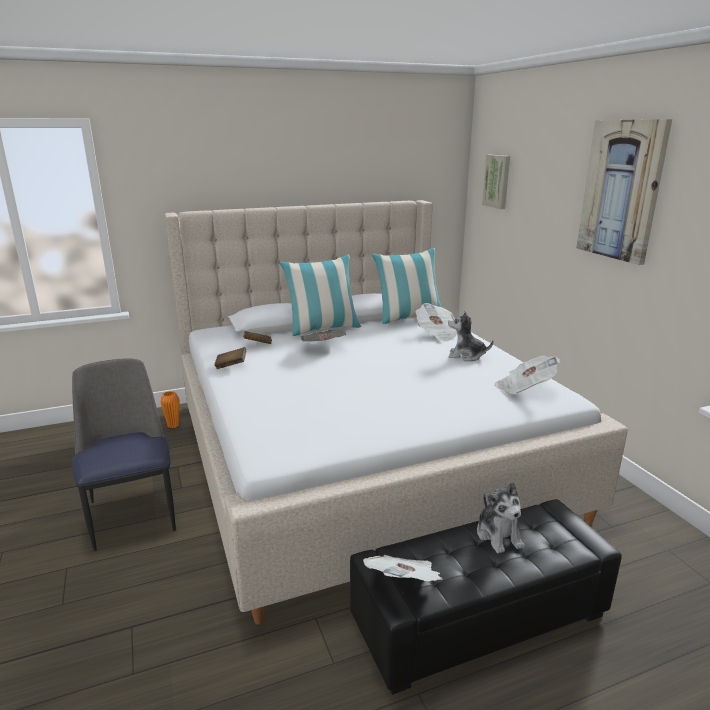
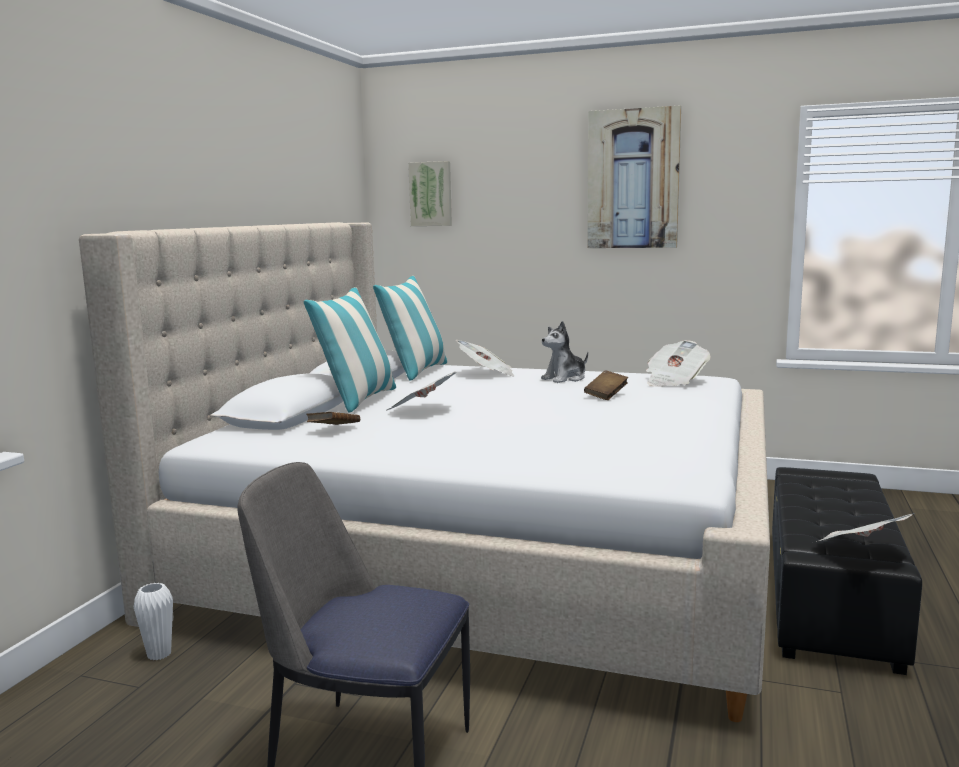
camera: 50 degrees left, 10 degrees down
orange vase [161,391,180,428] -> white vase [134,583,173,660]
brown book [214,347,246,369] -> brown book moved to [584,370,628,400]
plush toy [477,482,524,554] -> none

